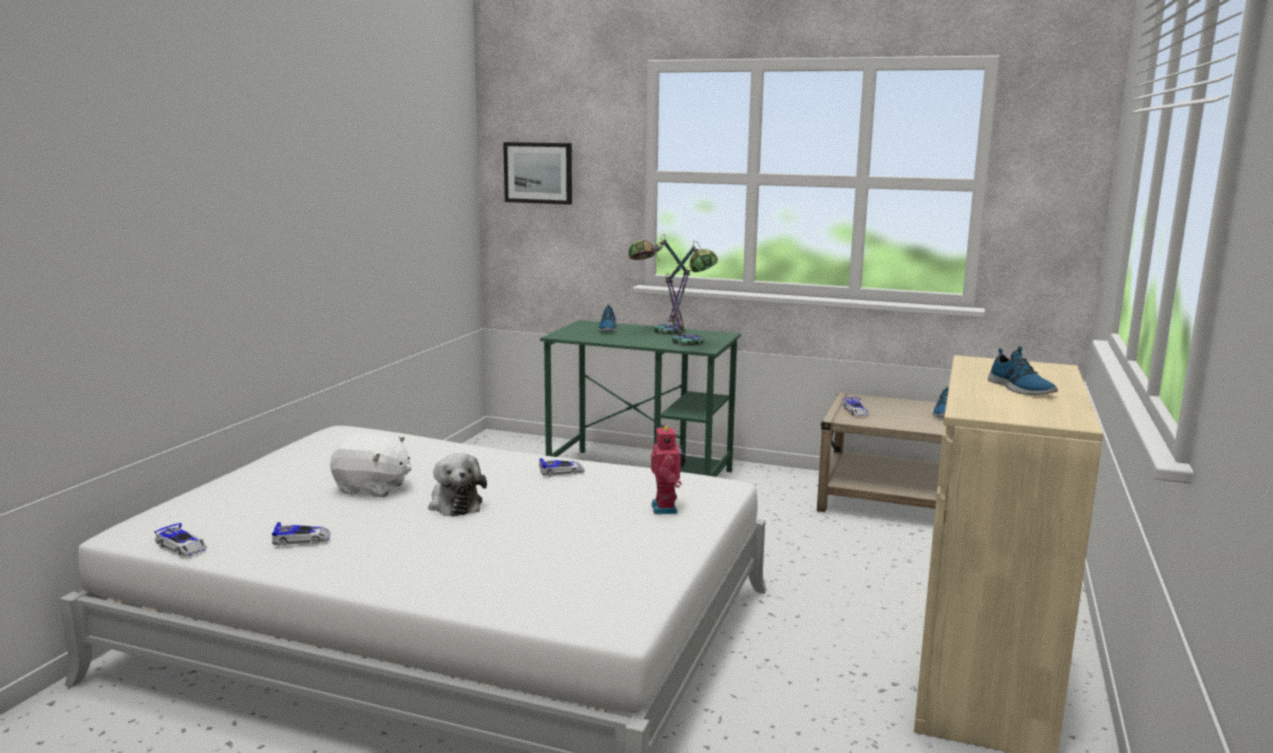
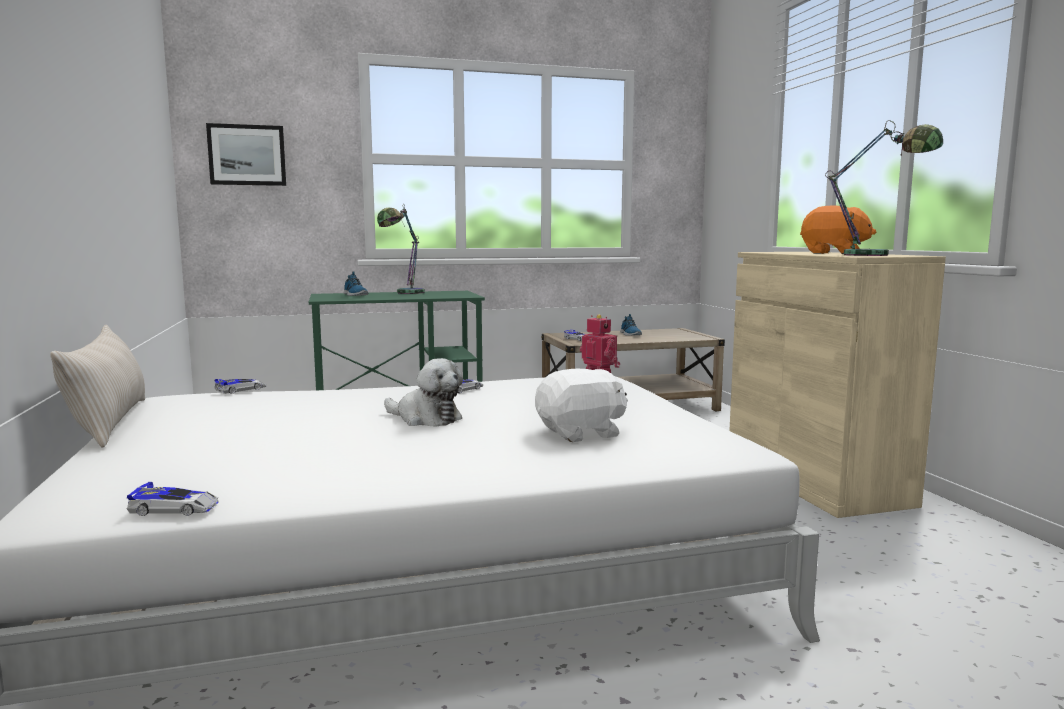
camera: 35 degrees left, 5 degrees down
toy car [272,522,331,546] -> toy car moved to [214,379,266,394]
white plush toy [330,433,412,497] -> white plush toy moved to [535,369,628,442]
table lamp [665,241,718,346] -> table lamp moved to [825,120,943,256]
shoe [988,346,1058,395] -> orange plush toy [800,205,876,254]
none -> beige pillow [50,325,145,448]

